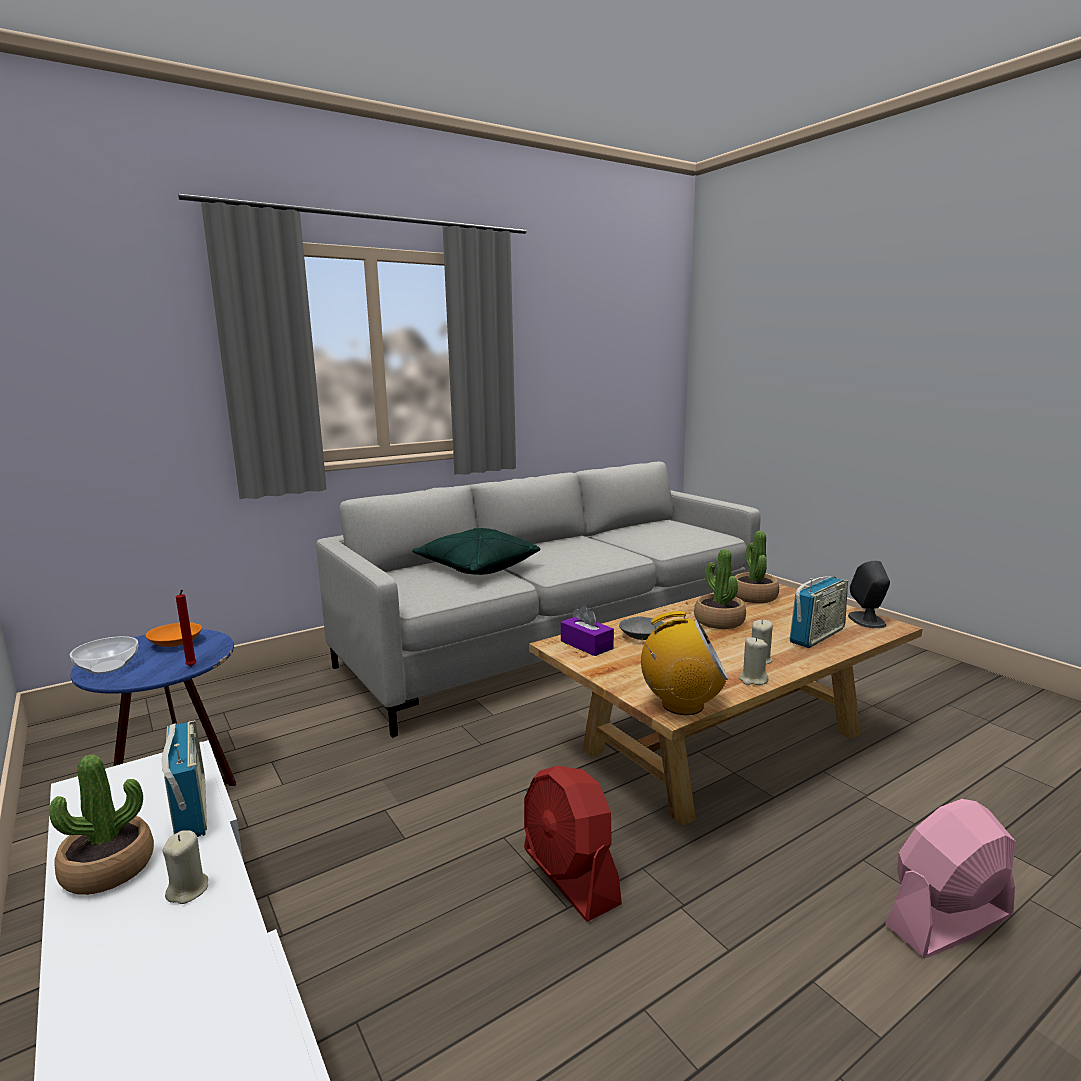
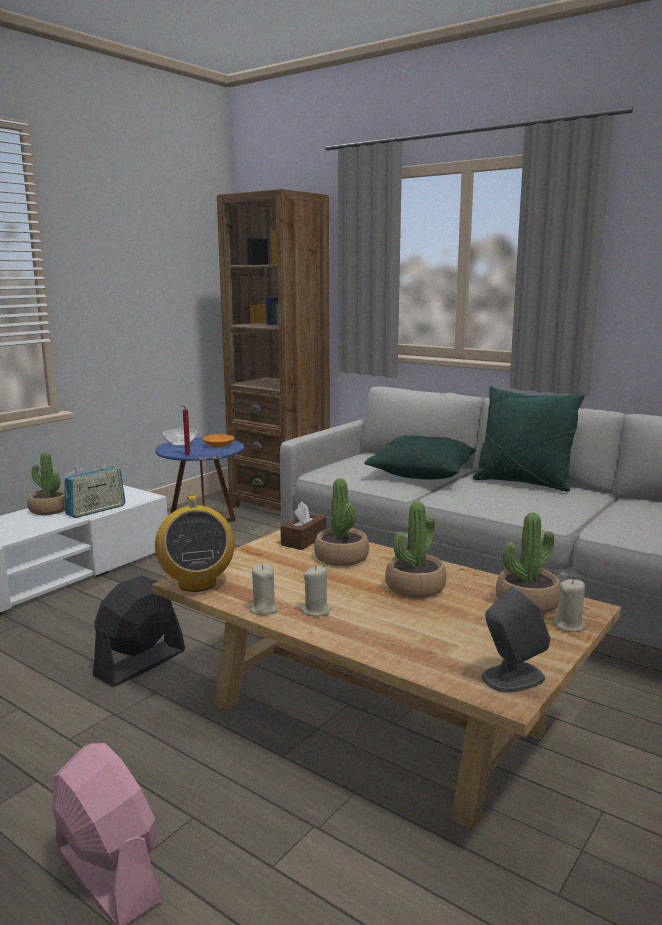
camera: 70 degrees right, 0 degrees up
beige candle [163,830,208,904] -> beige candle moved to [553,579,586,632]
red fan [524,766,622,921] -> black fan [93,576,185,687]
purple tissue box [561,605,614,656] -> brown tissue box [280,501,326,550]
grey bowl [619,617,664,640] -> potted plant [314,478,369,566]
radio [790,576,848,648] -> none
none -> brown bookcase [217,189,330,511]
none -> green pillow [473,386,585,492]

